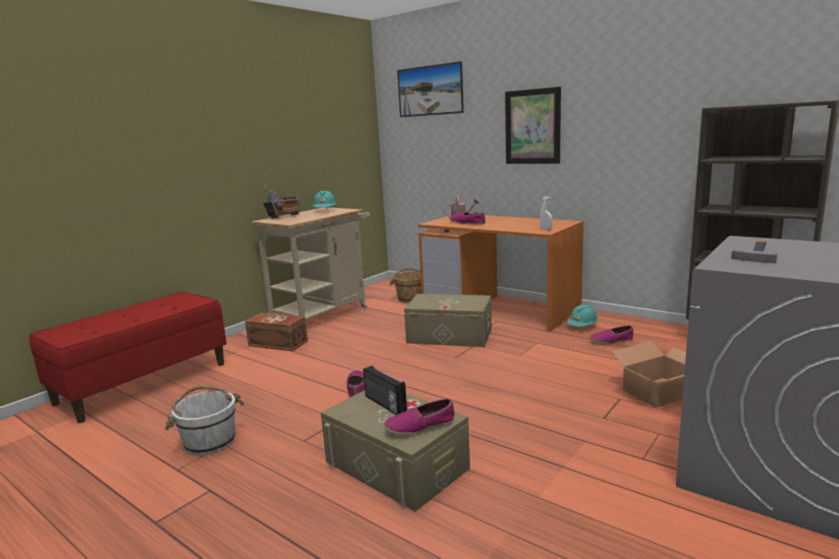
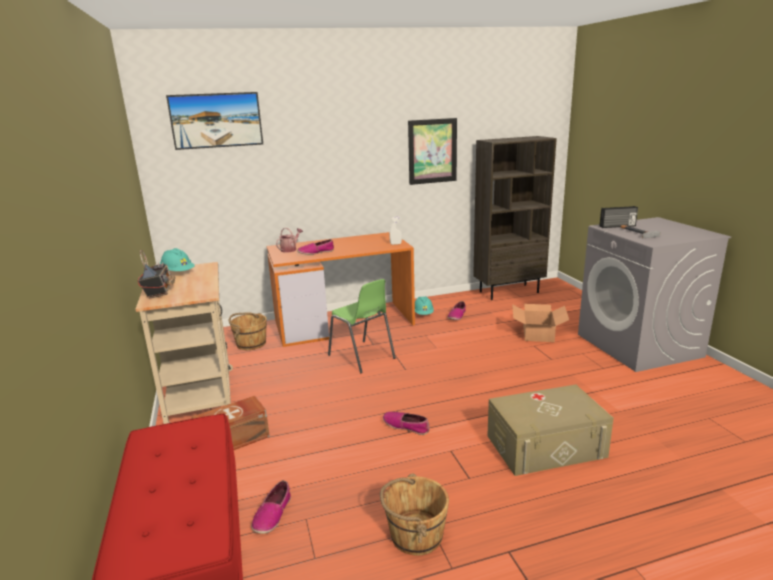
camera: 55 degrees left, 5 degrees up
white bucket [165,386,244,456] -> brown bucket [380,473,449,556]
radio [363,366,407,415] -> radio moved to [599,206,638,228]
shoe [384,399,455,435] -> shoe moved to [251,480,291,534]
beige storage box [404,294,492,347] -> green chair [328,279,396,373]
picture [505,87,561,164] -> picture moved to [408,118,457,185]

